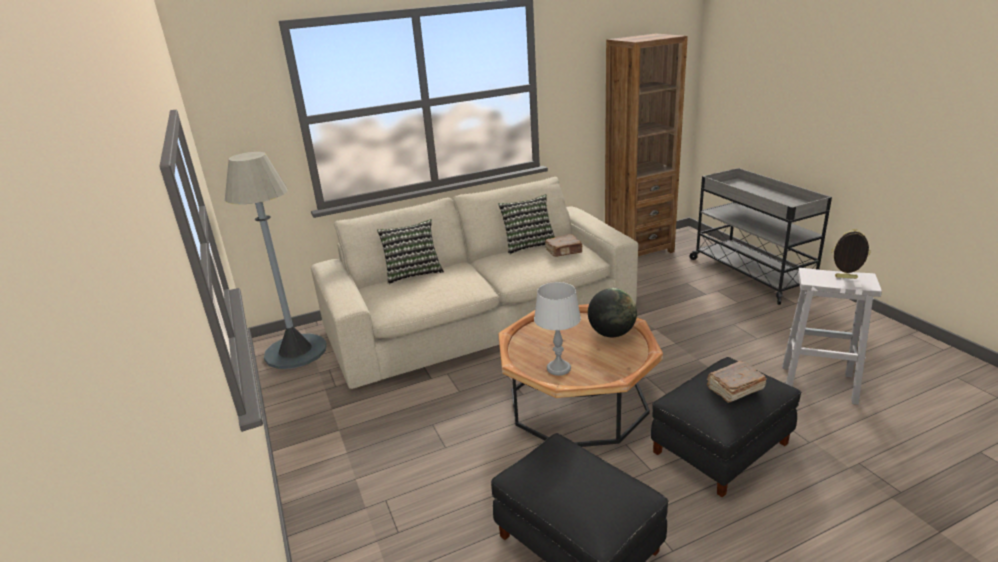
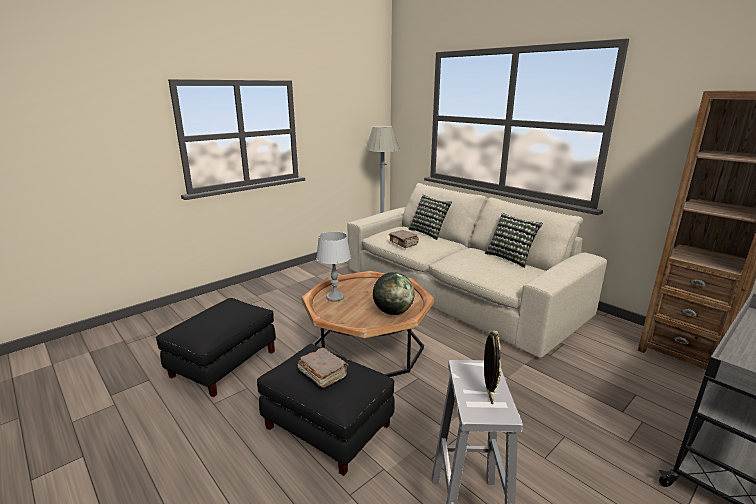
camera: 70 degrees right, 5 degrees down
brown book [545,234,582,257] -> brown book moved to [389,230,419,248]

